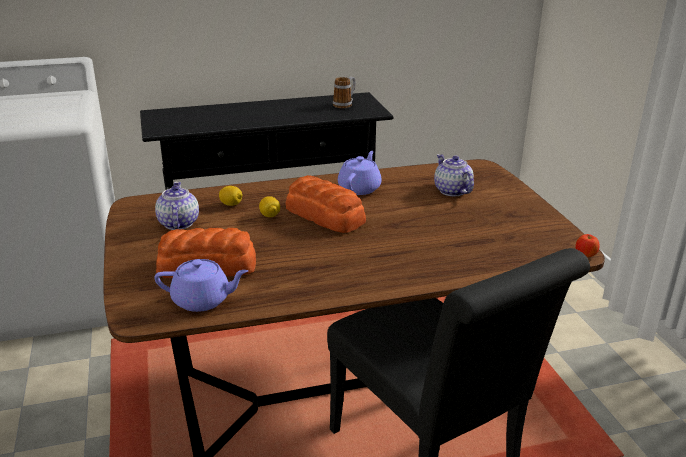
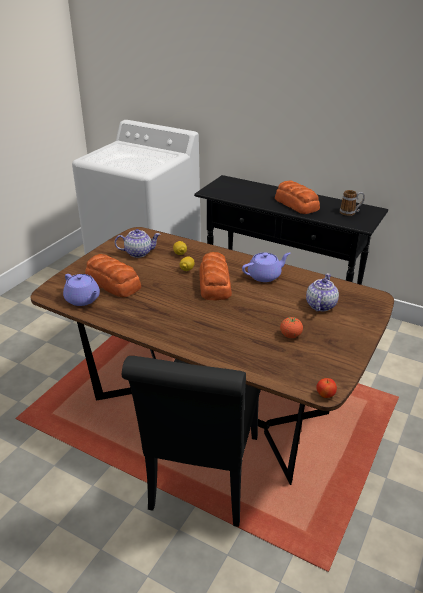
camera: 45 degrees right, 5 degrees up
teapot [155,182,199,230] -> teapot turned 45 degrees clockwise [114,229,160,258]
none -> bread [275,181,320,214]
none -> tomato [280,317,303,338]

